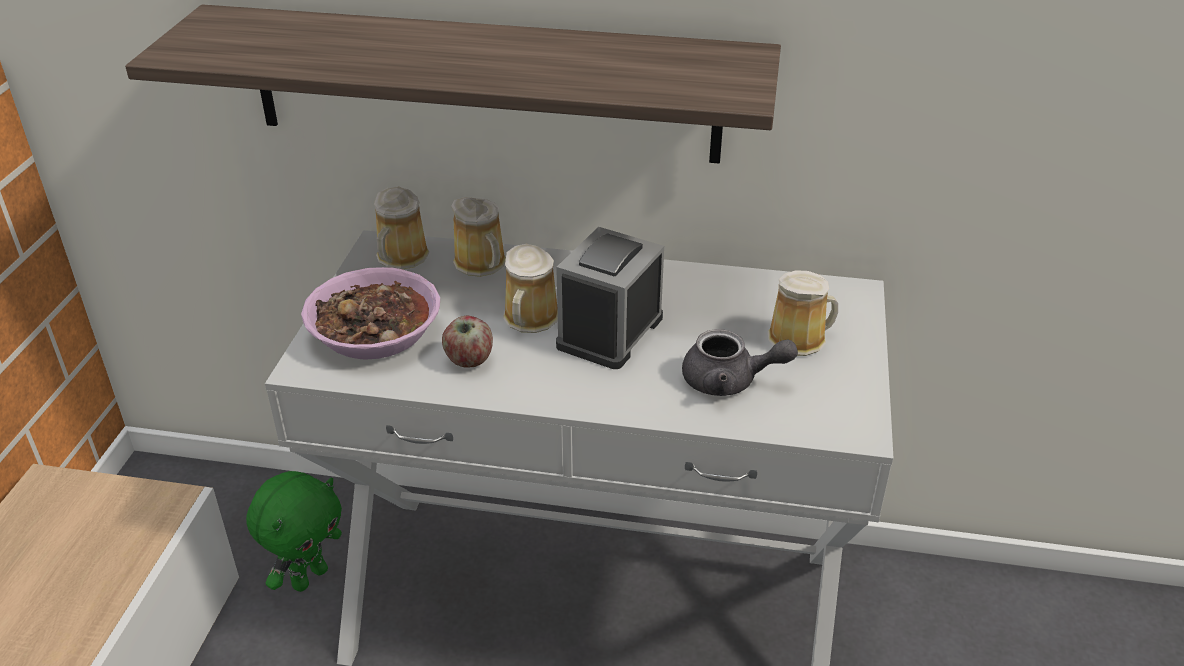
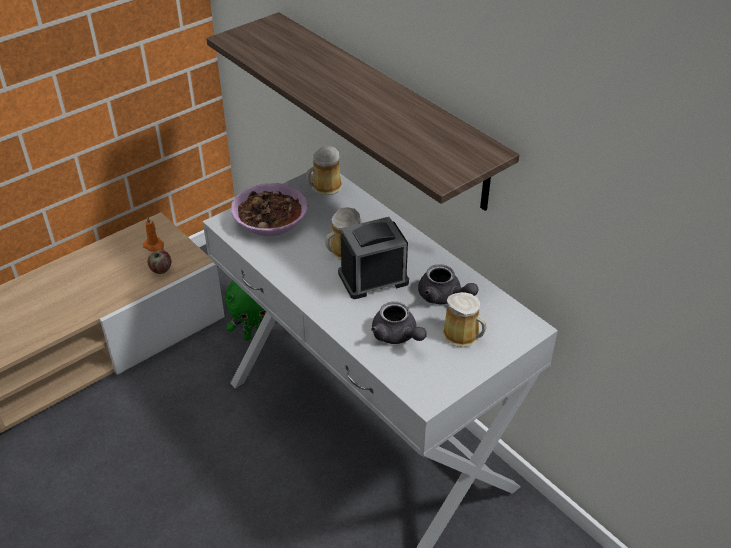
camera: 40 degrees right, 5 degrees up
apple [442,316,493,368] -> apple moved to [147,250,171,274]
mug [451,197,506,277] -> none
none -> orange candle [143,216,164,252]
none -> grey teapot [418,264,479,304]

